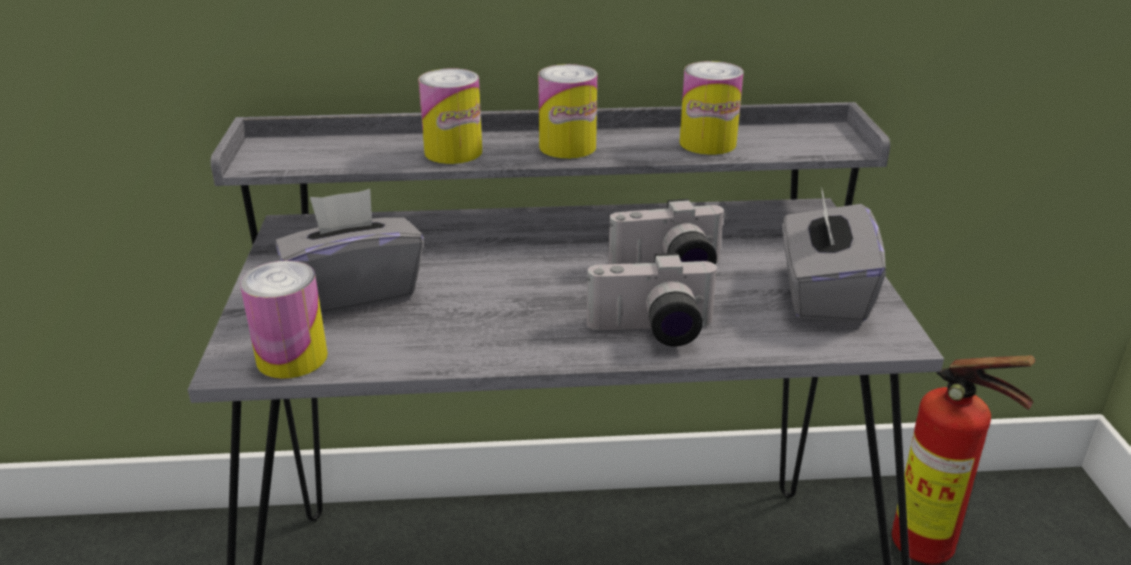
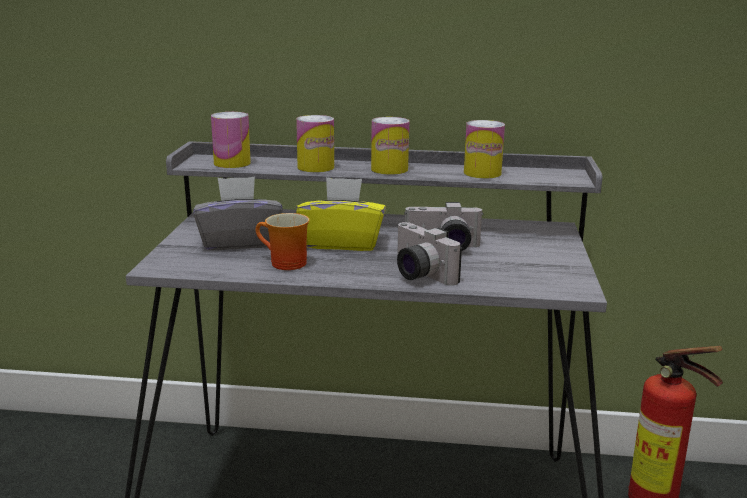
camera: 10 degrees right, 10 degrees down
can [240,261,328,379] -> can moved to [211,112,251,168]
camera [586,253,720,347] -> camera turned 45 degrees clockwise [397,222,462,286]
grey tissue box [782,190,886,323] -> none
none -> mug [256,213,310,270]
none -> yellow tissue box [296,177,386,251]

